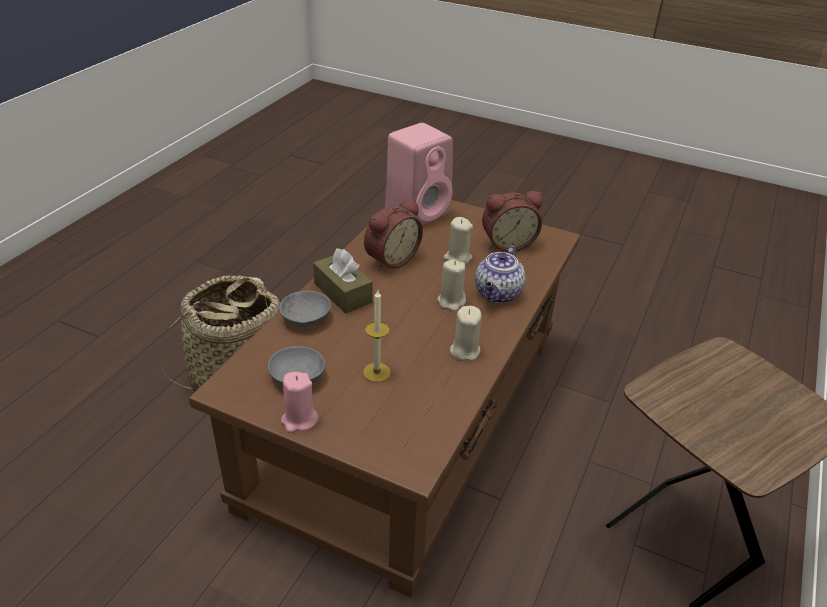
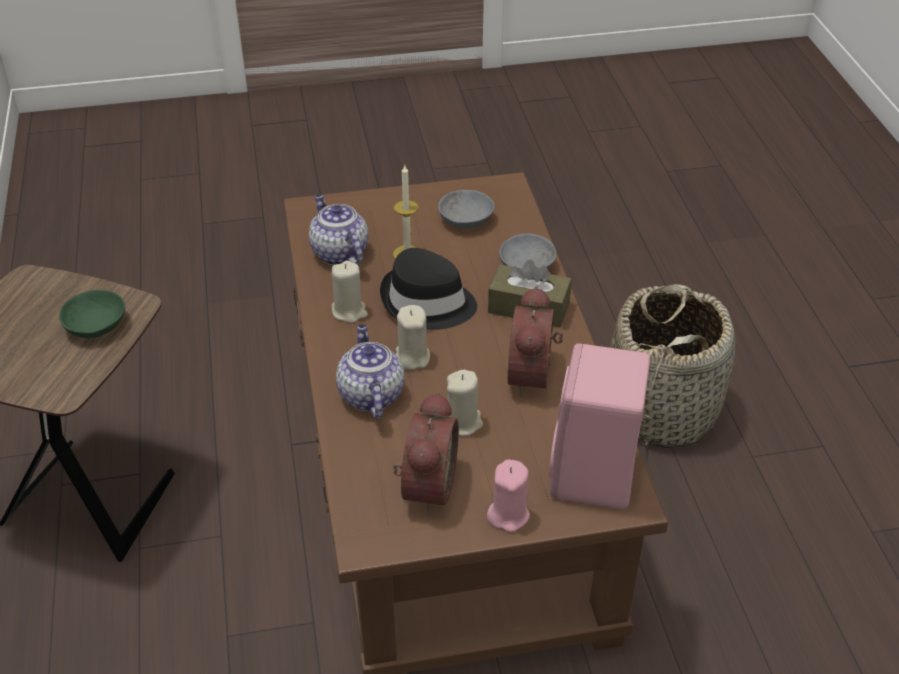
camera: 145 degrees right, 5 degrees up
pink candle [281,372,319,432] -> pink candle moved to [487,459,530,532]
alarm clock [482,191,543,252] -> alarm clock turned 150 degrees clockwise [393,392,459,515]
none -> green bowl [59,290,125,338]
none -> teapot [309,194,369,265]
none -> black hat [380,248,477,330]

